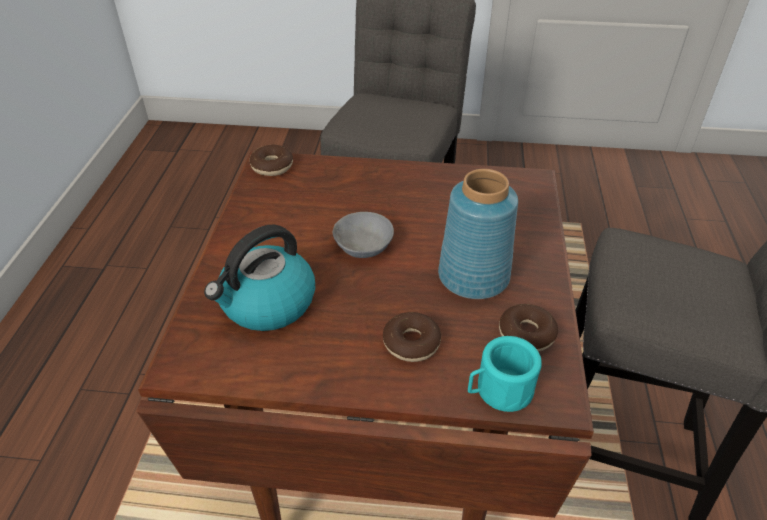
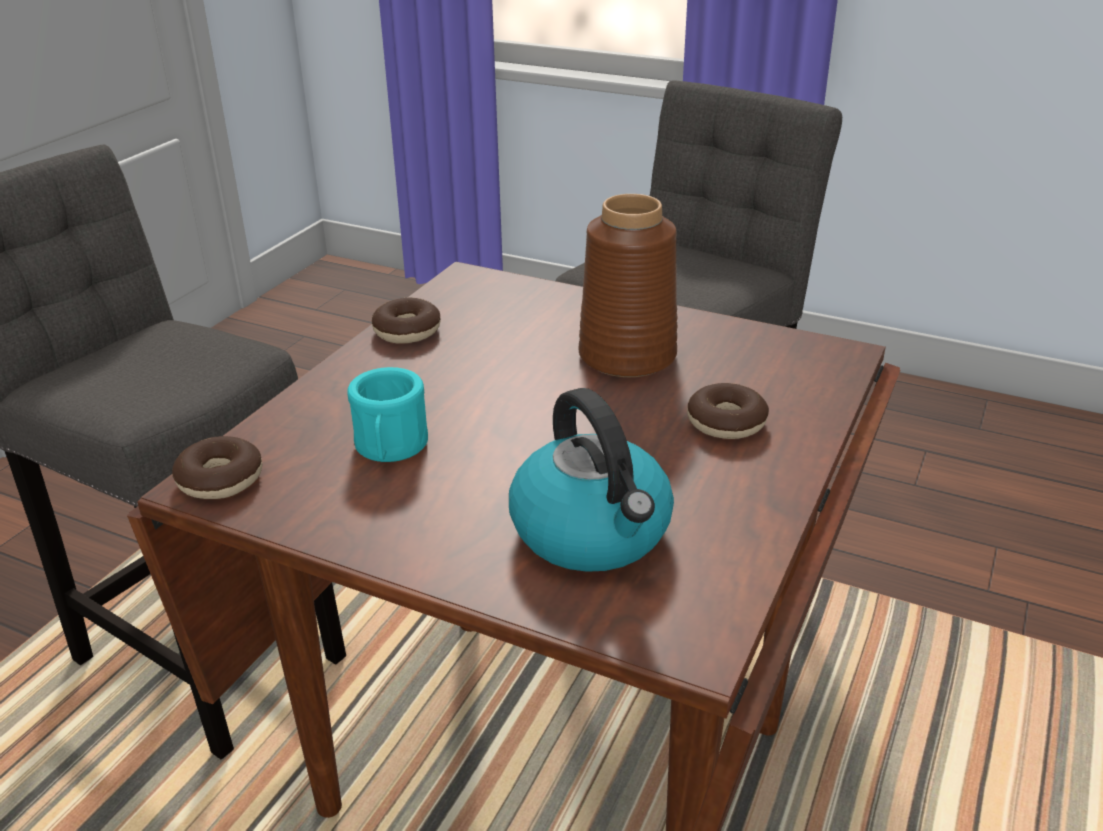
camera: 70 degrees left, 10 degrees down
grey bowl [333,212,394,258] -> none
blue vase [438,169,518,299] -> brown vase [579,194,677,377]
turquoise mug [468,336,542,412] -> turquoise mug moved to [347,367,428,462]
donut [499,304,558,352] -> donut moved to [372,297,441,344]

